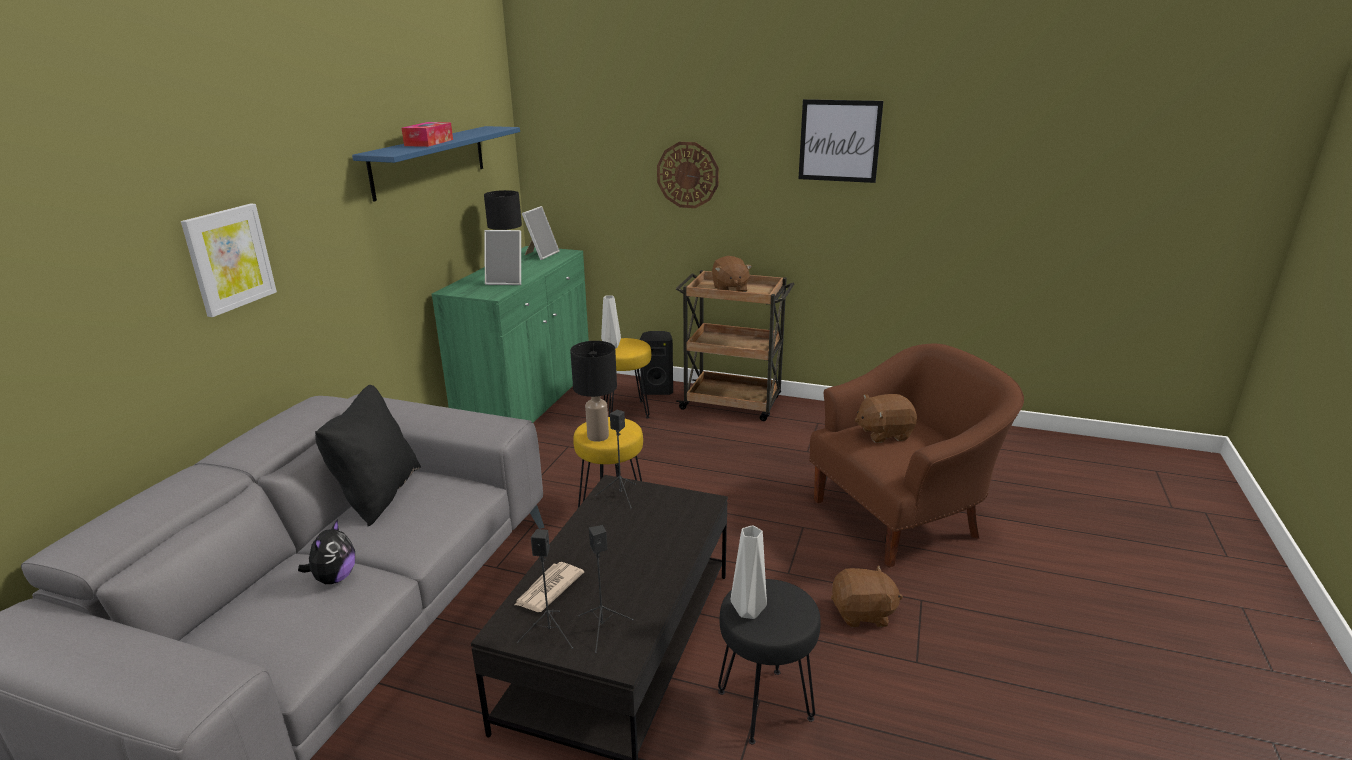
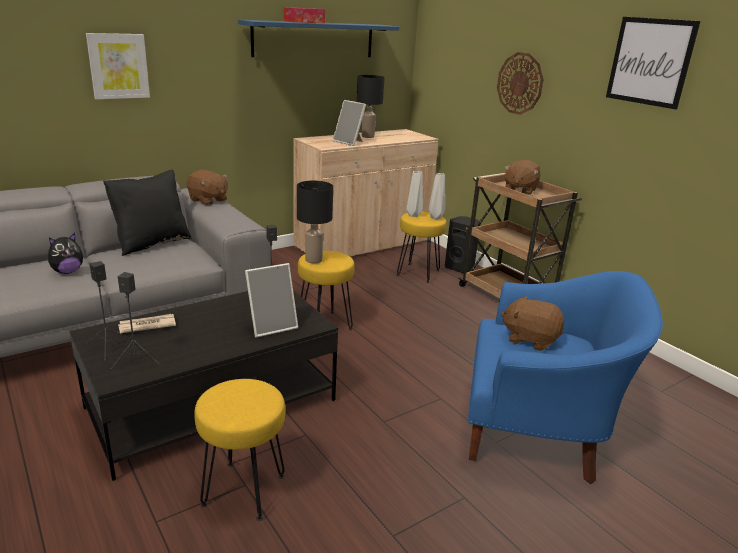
camera: 35 degrees right, 0 degrees up
green cabinet [431,246,589,423] -> beige cabinet [293,129,439,256]
picture frame [522,206,560,260] -> picture frame moved to [245,263,298,338]
black stool [718,579,821,745] -> yellow stool [194,379,285,521]
grey vase [731,525,767,619] -> grey vase moved to [429,173,445,219]
brown armchair [809,343,1024,568] -> blue armchair [468,271,663,484]
brown plush toy [831,565,903,627] -> brown plush toy moved to [186,170,228,205]

